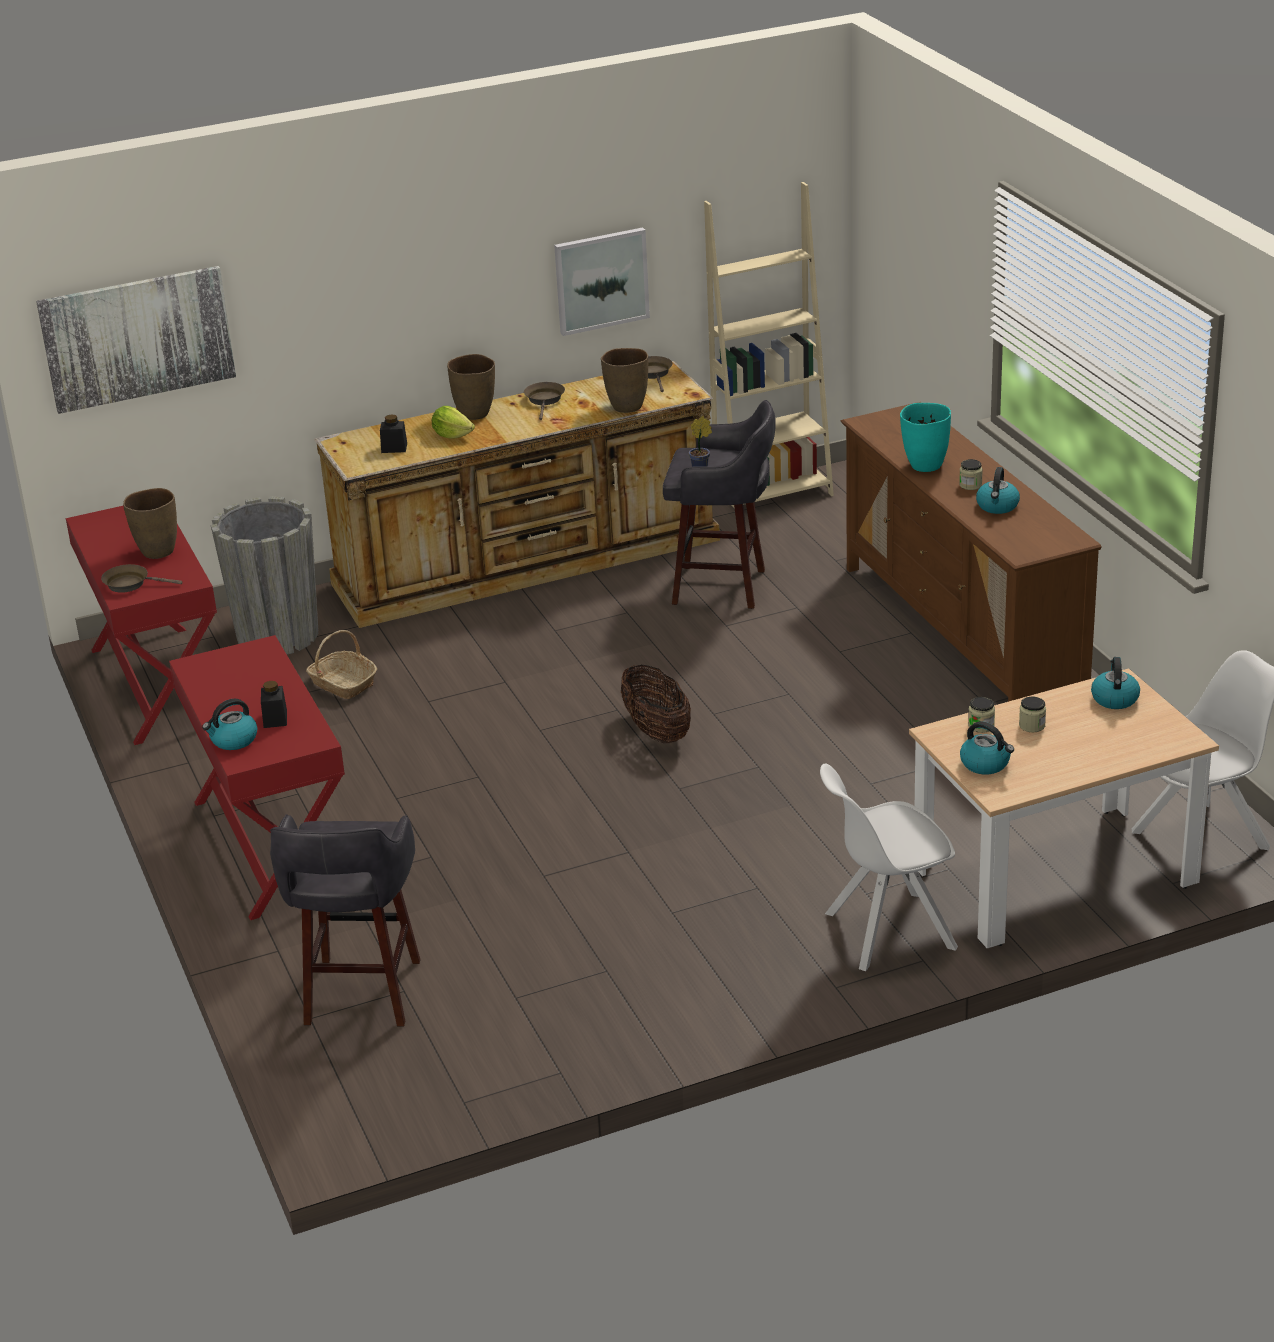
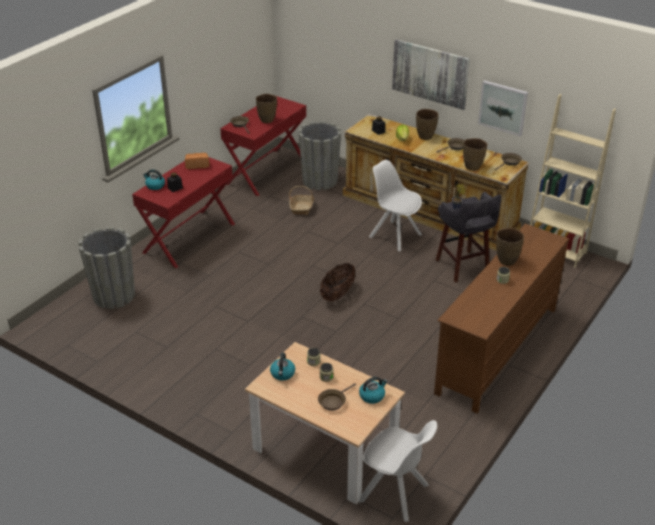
camera: 55 degrees right, 5 degrees up
picture [36,266,236,414] -> picture moved to [392,39,470,110]
grey stool [270,814,420,1027] -> grey planter [78,227,135,309]
white chair [820,763,958,972] -> white chair moved to [369,160,422,251]
turquoise vase [900,403,951,472] -> brown vase [496,228,524,266]
kettle [976,467,1020,514] -> none
none -> bread [185,153,210,169]
none -> brown frying pan [318,383,356,411]

